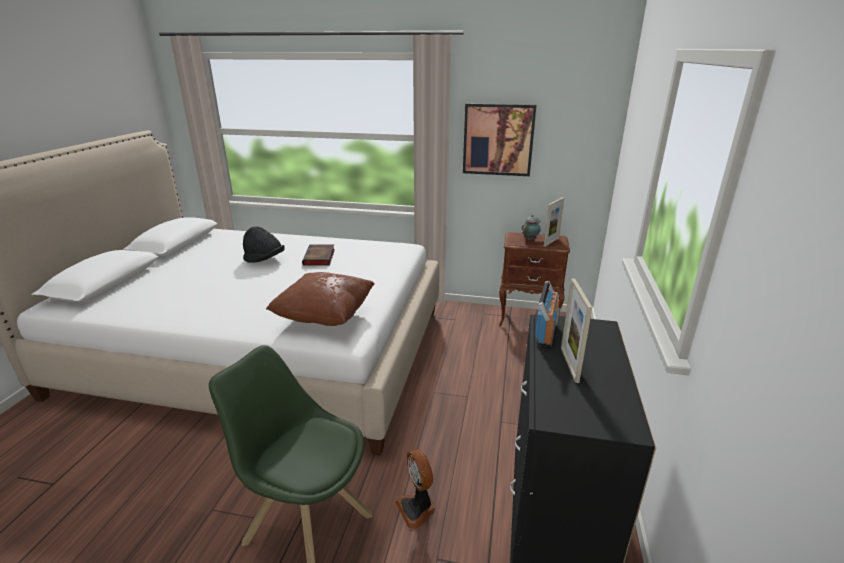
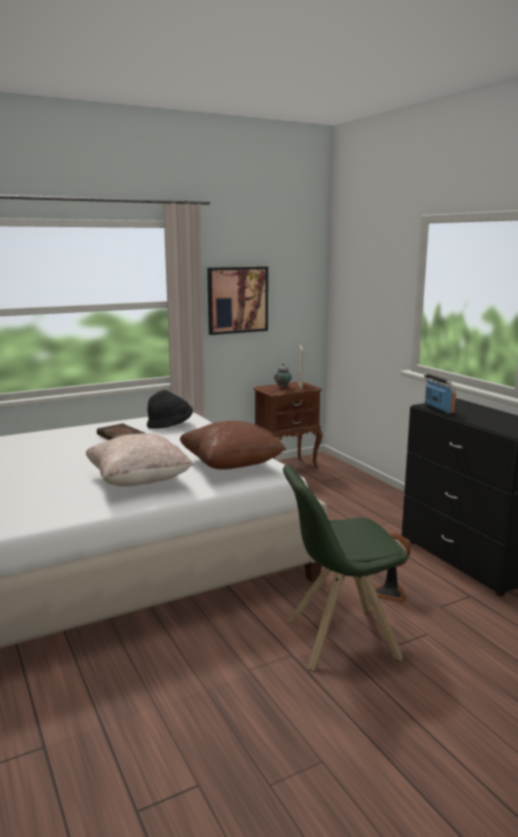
camera: 40 degrees left, 10 degrees down
black hat [243,226,285,263] -> black hat moved to [147,390,193,429]
picture frame [561,278,592,383] -> none
none -> beige pillow [86,433,194,487]

